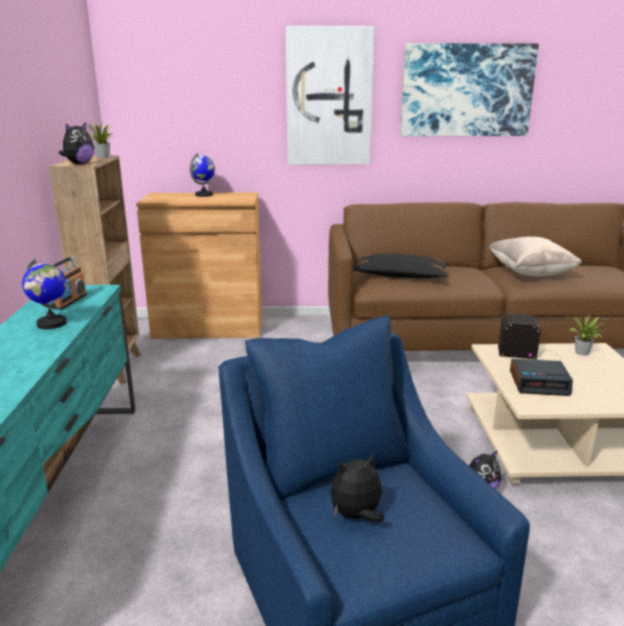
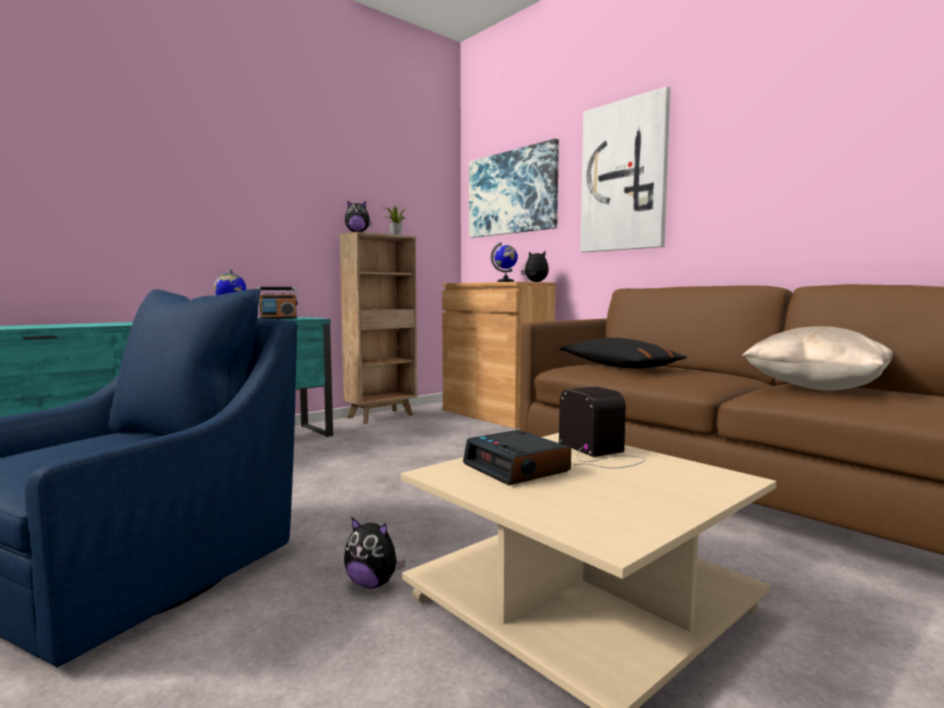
camera: 50 degrees right, 15 degrees down
plush toy [330,453,385,522] -> plush toy moved to [521,251,549,282]
picture [401,43,539,136] -> picture moved to [469,139,559,238]
potted plant [569,315,605,356] -> none

